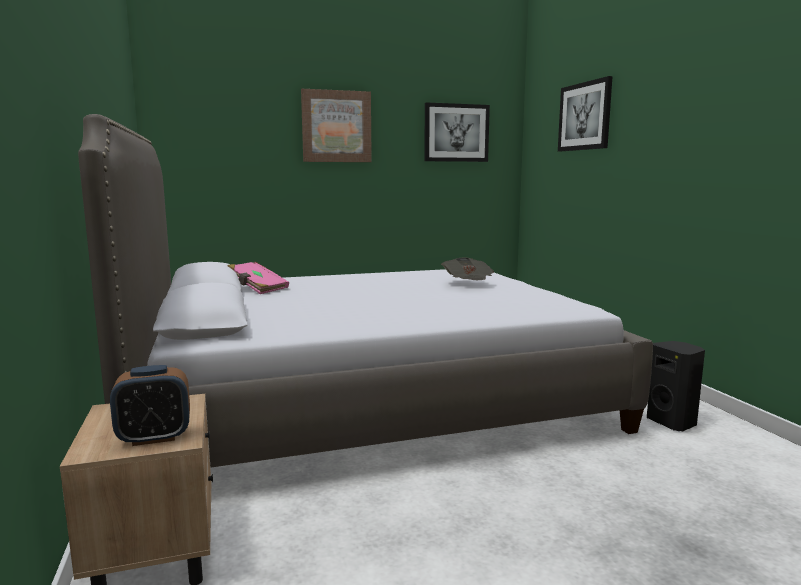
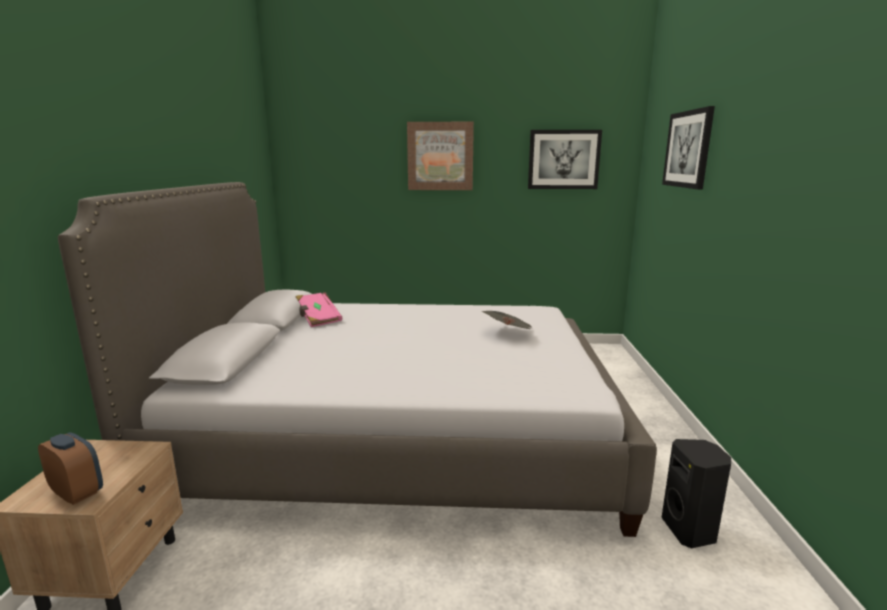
camera: 20 degrees right, 5 degrees up
alarm clock [110,365,190,446] -> alarm clock turned 150 degrees counterclockwise [38,432,103,505]

